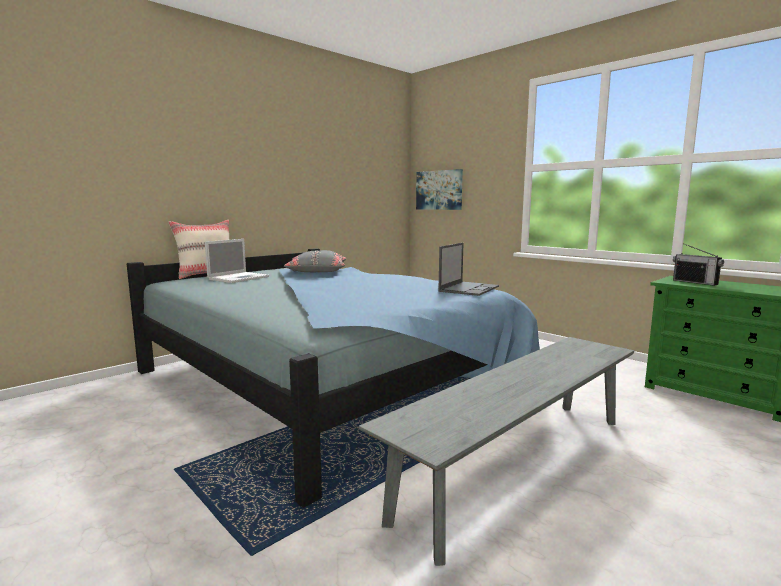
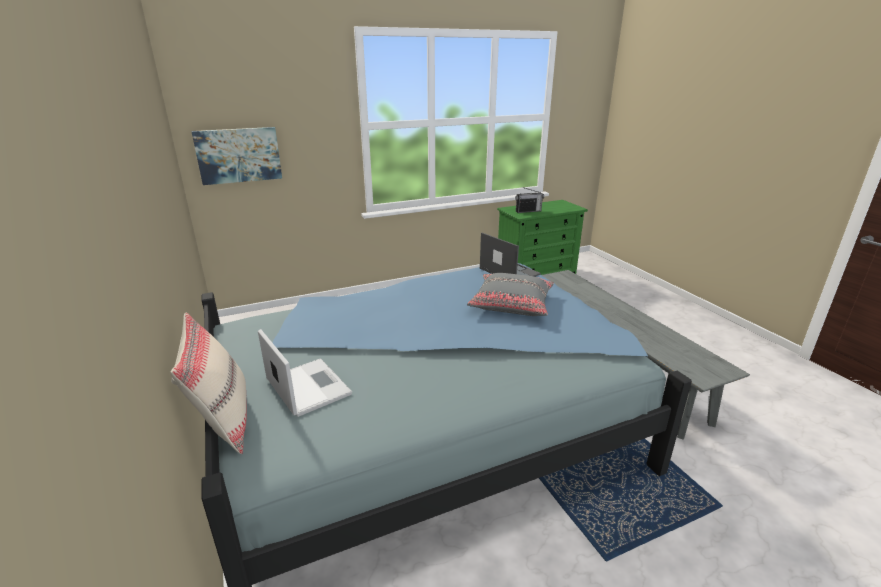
camera: 70 degrees left, 15 degrees up
grey pillow [284,250,346,272] -> grey pillow moved to [467,273,554,316]

